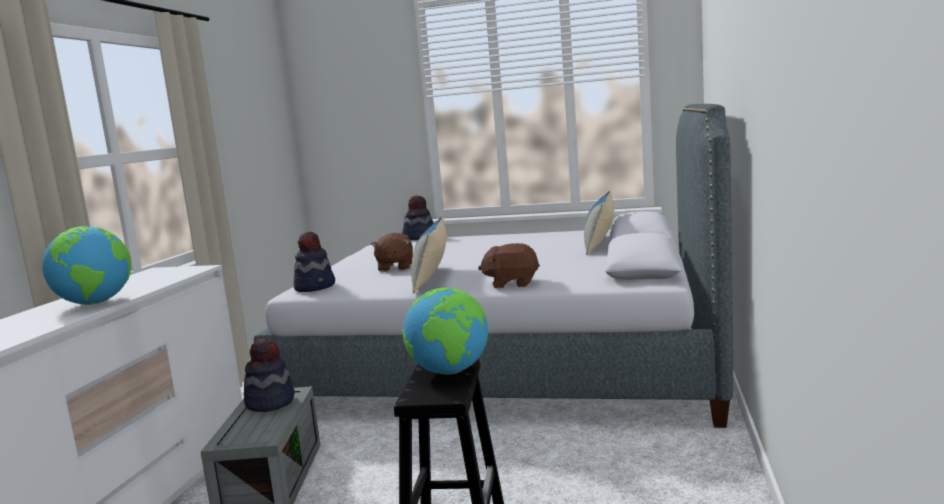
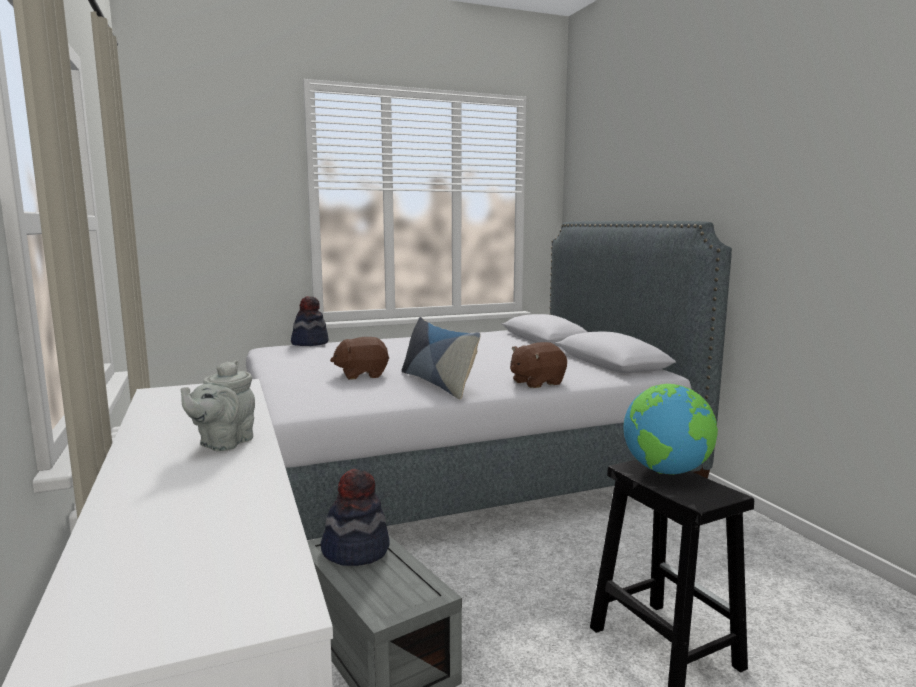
camera: 35 degrees left, 0 degrees up
globe [42,226,131,305] -> grey teapot [181,360,255,451]
hat [294,231,335,292] -> none
brown plush toy [371,233,413,272] -> brown plush toy turned 105 degrees clockwise [330,337,389,380]
pillow [584,191,614,255] -> none

